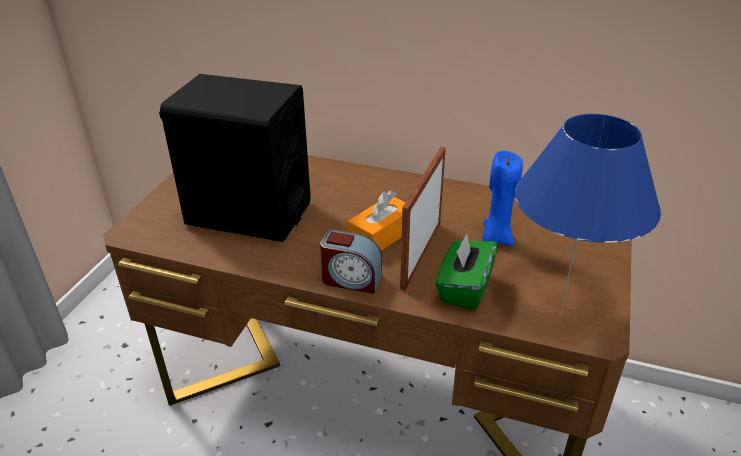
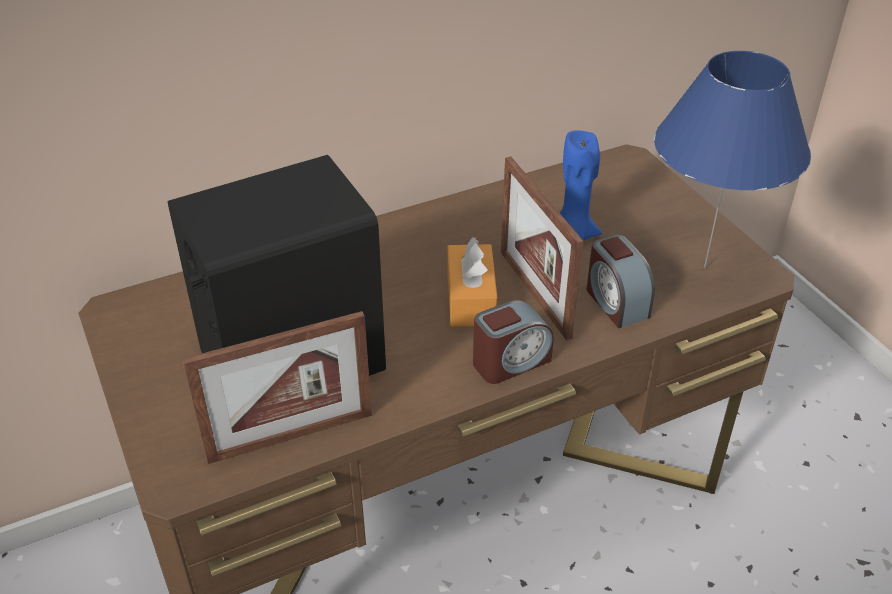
camera: 45 degrees left, 5 degrees up
green tissue box [436,233,498,310] -> alarm clock [587,235,655,328]
none -> picture frame [182,311,372,464]

